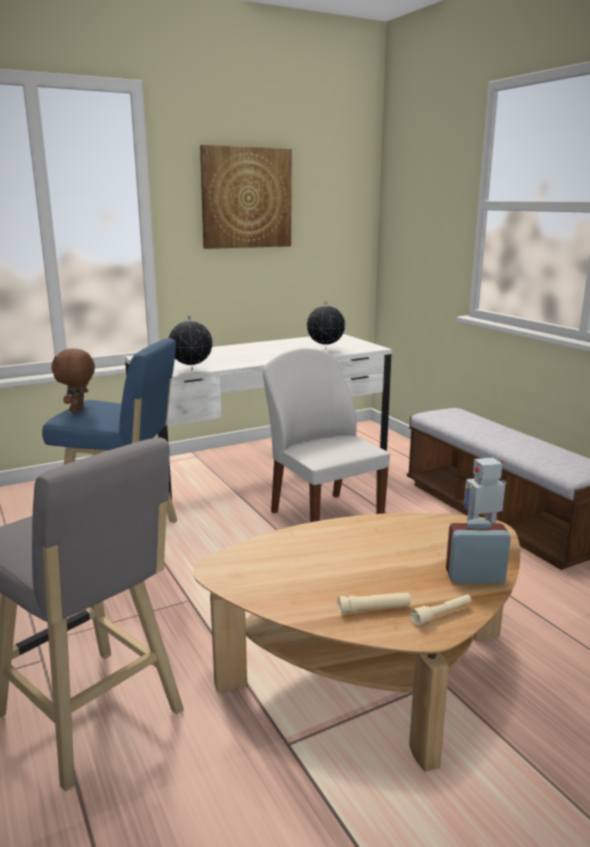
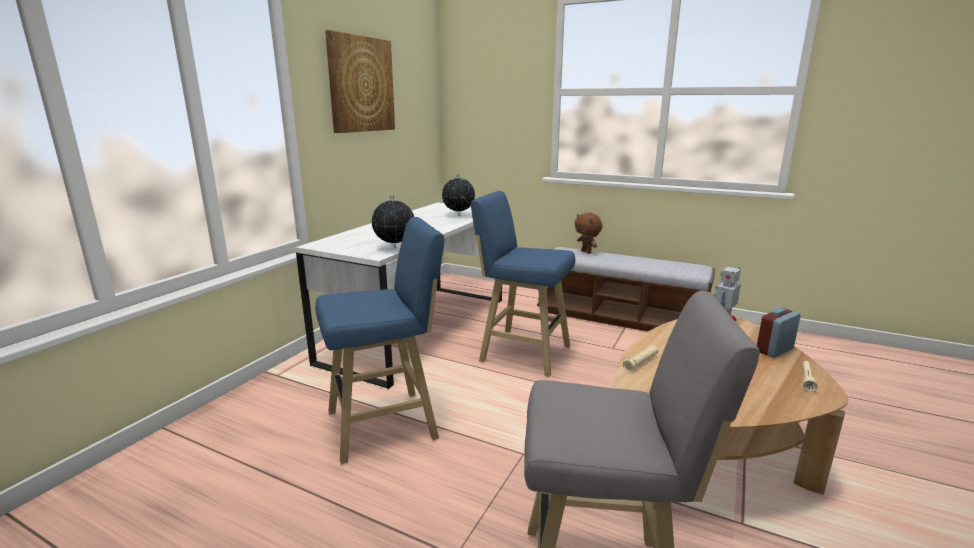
camera: 35 degrees left, 0 degrees up
brown plush toy [51,349,95,413] -> brown plush toy moved to [575,213,602,254]
white chair [263,348,390,522] -> blue stool [471,191,575,377]
beige flashlight [338,592,411,613] -> beige flashlight moved to [623,346,658,372]

